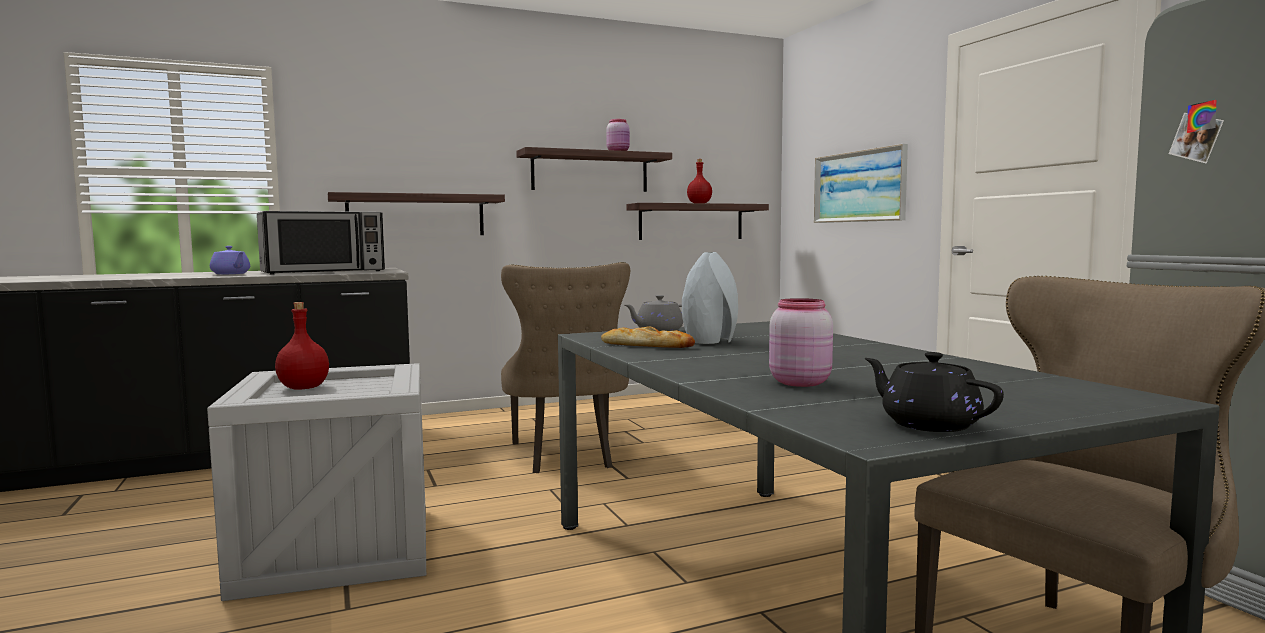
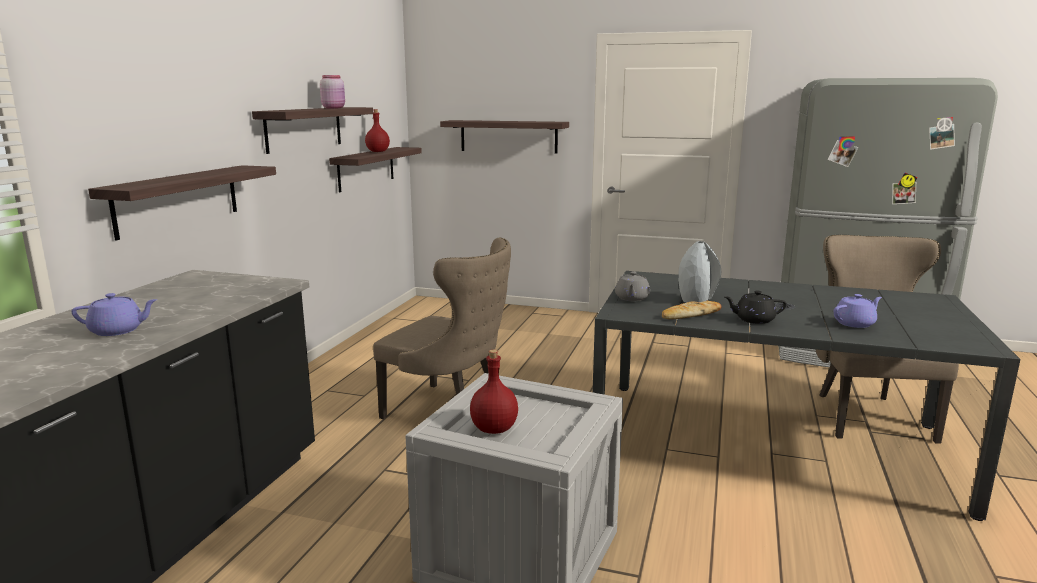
camera: 50 degrees left, 10 degrees up
microwave [257,211,385,275] -> none
pink jar [769,298,833,387] -> purple teapot [834,294,882,328]
picture [814,144,908,223] -> shelf [440,120,569,154]
black teapot [865,352,1004,432] -> black teapot moved to [725,291,787,324]

